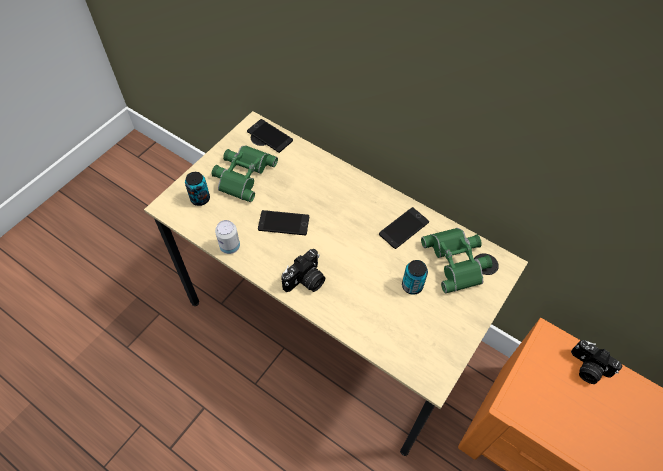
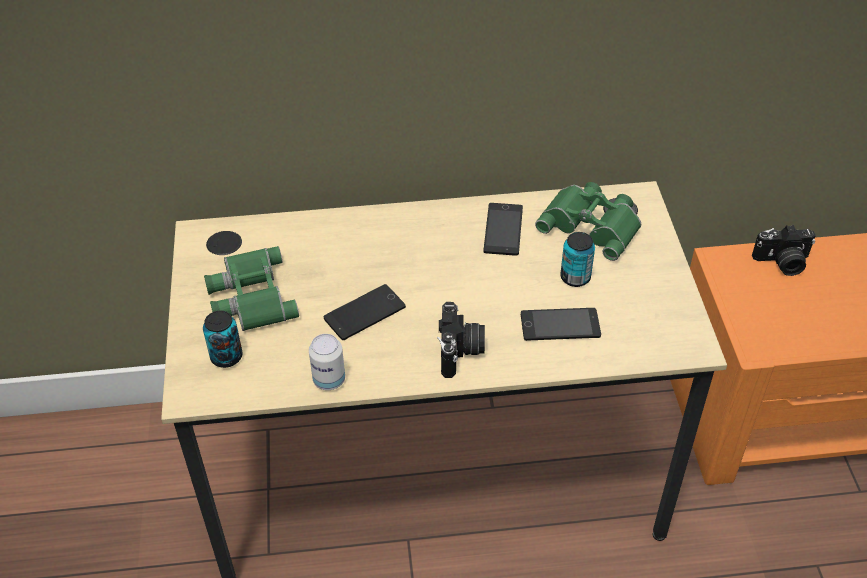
camera: 40 degrees left, 10 degrees down
phone [247,119,293,153] -> phone moved to [521,308,601,341]

